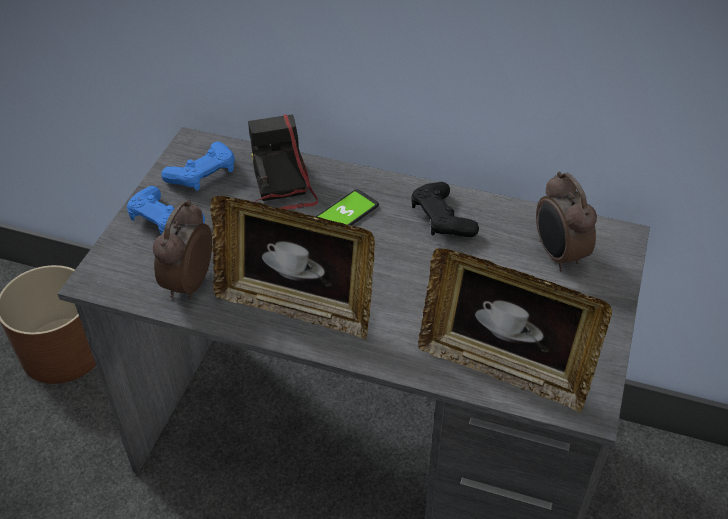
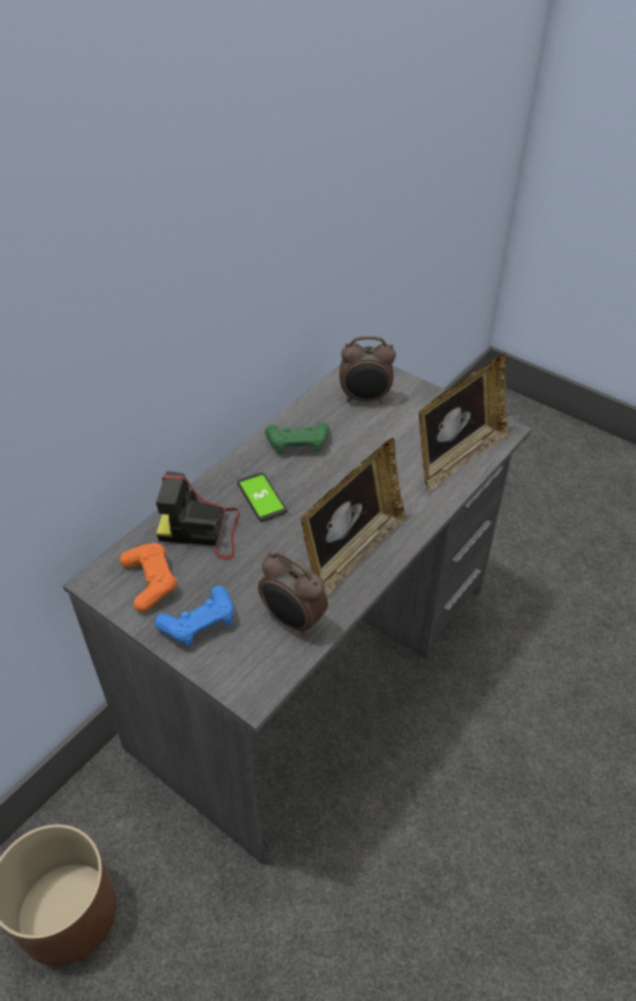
camera: 70 degrees left, 0 degrees up
blue game controller [162,141,235,191] -> orange game controller [120,543,177,612]
black game controller [411,182,479,237] -> green game controller [265,422,330,454]

